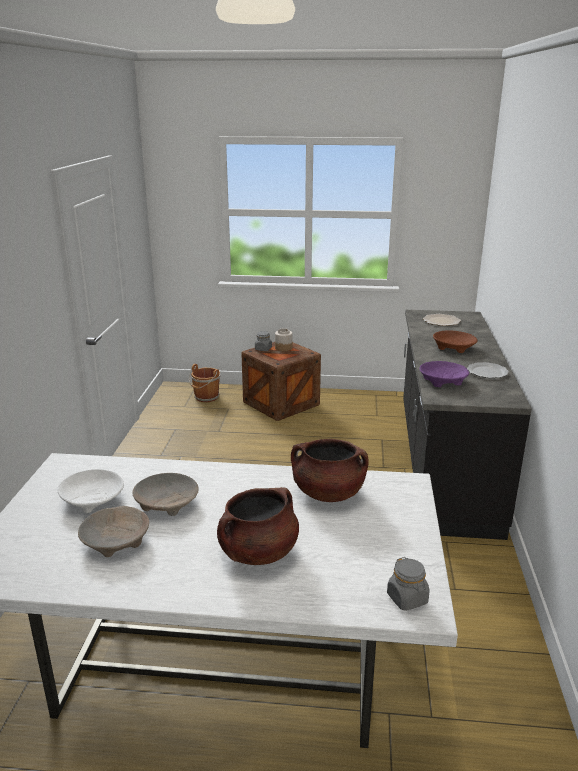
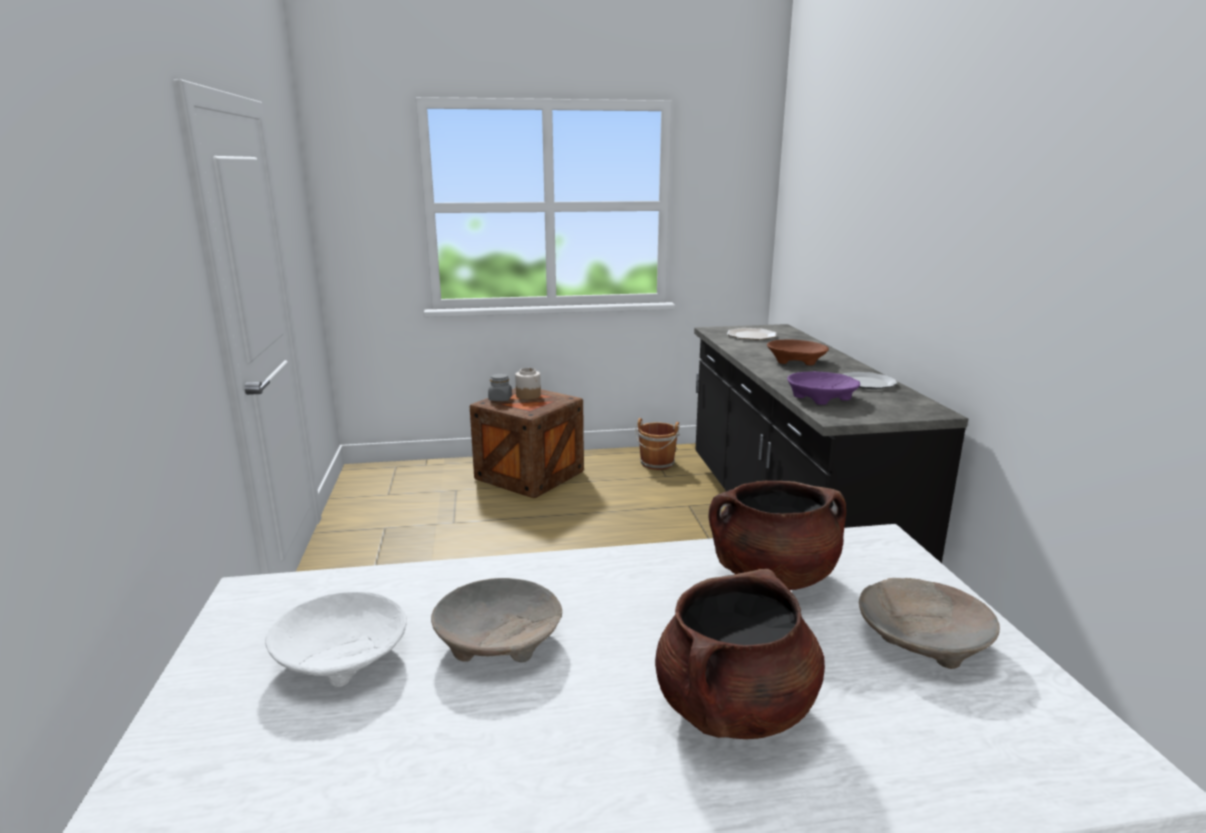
camera: 15 degrees left, 5 degrees down
beige bowl [78,506,149,557] -> beige bowl moved to [859,578,1000,669]
brown bucket [189,364,220,402] -> brown bucket moved to [635,418,680,470]
grey jar [387,557,430,611] -> none

